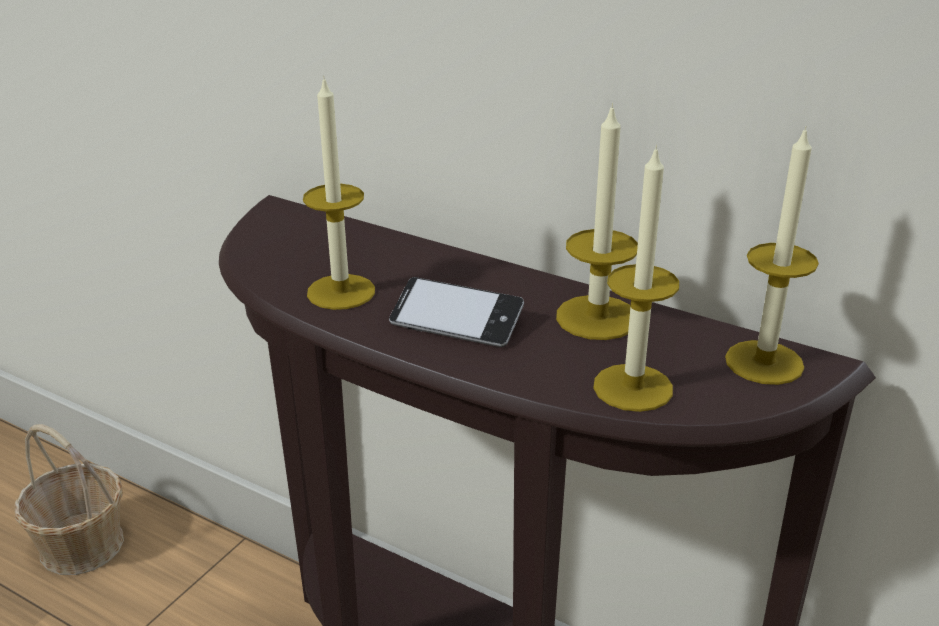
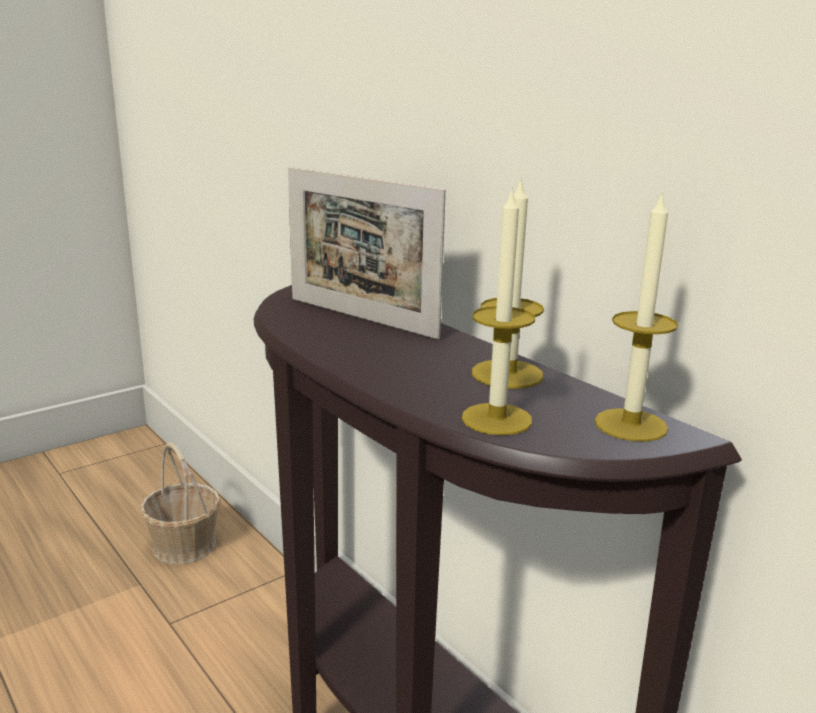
camera: 20 degrees right, 10 degrees down
candle [303,75,375,310] -> none
phone [389,277,524,347] -> none
none -> picture frame [288,167,446,340]

